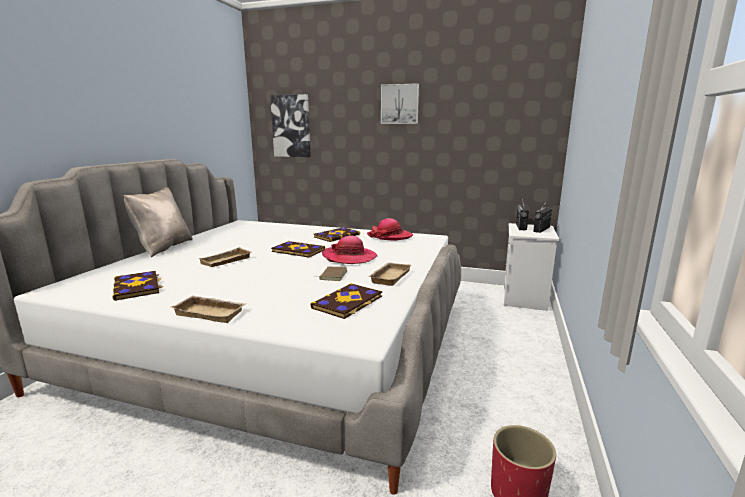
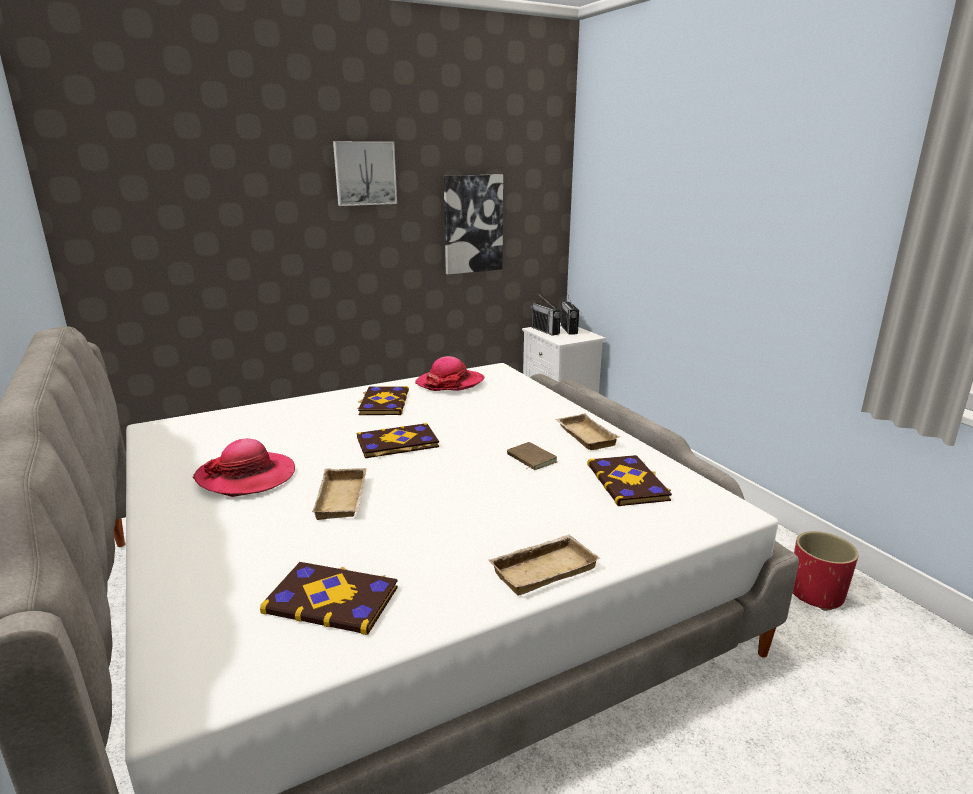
camera: 45 degrees left, 5 degrees up
beige pillow [123,187,192,257] -> none
picture [270,94,311,157] -> picture moved to [444,174,503,274]
hat [322,236,377,264] -> hat moved to [193,438,295,497]

